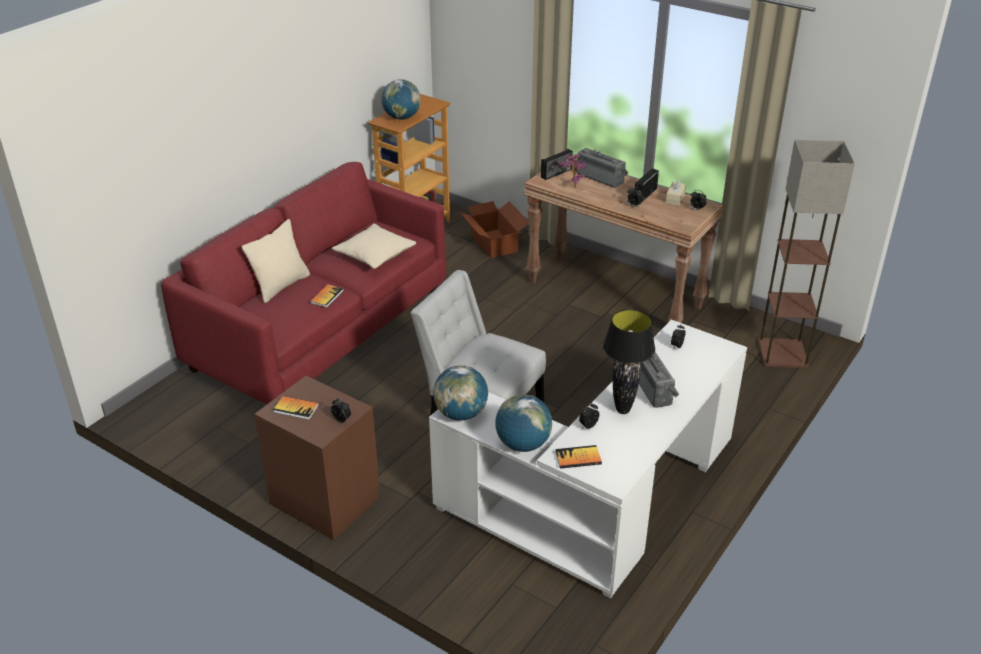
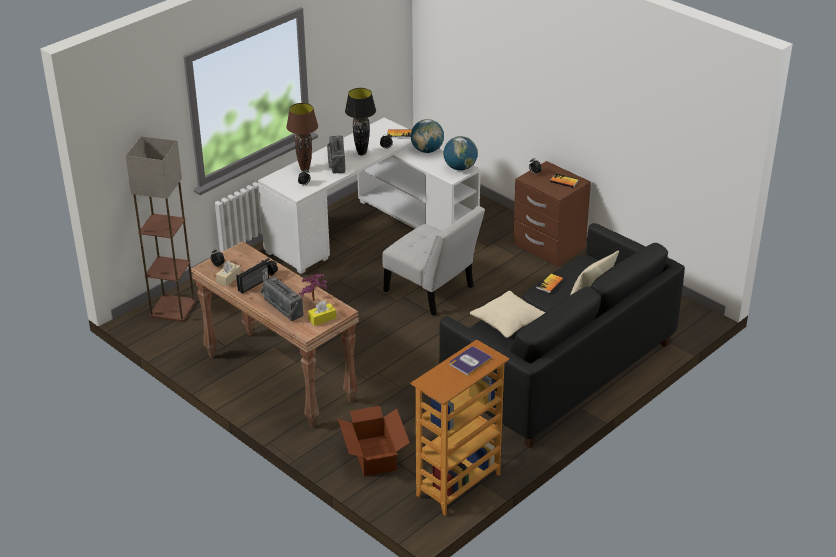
camera: 170 degrees left, 0 degrees up
red sofa [161,162,446,404] -> black sofa [439,223,685,448]
globe [381,79,421,120] -> book [450,347,492,376]
radio [541,149,573,180] -> yellow tissue box [308,301,336,326]
none -> brown table lamp [286,103,318,171]

